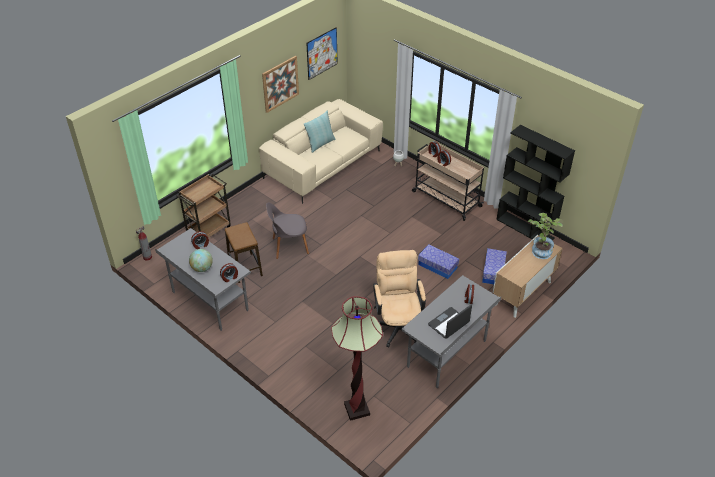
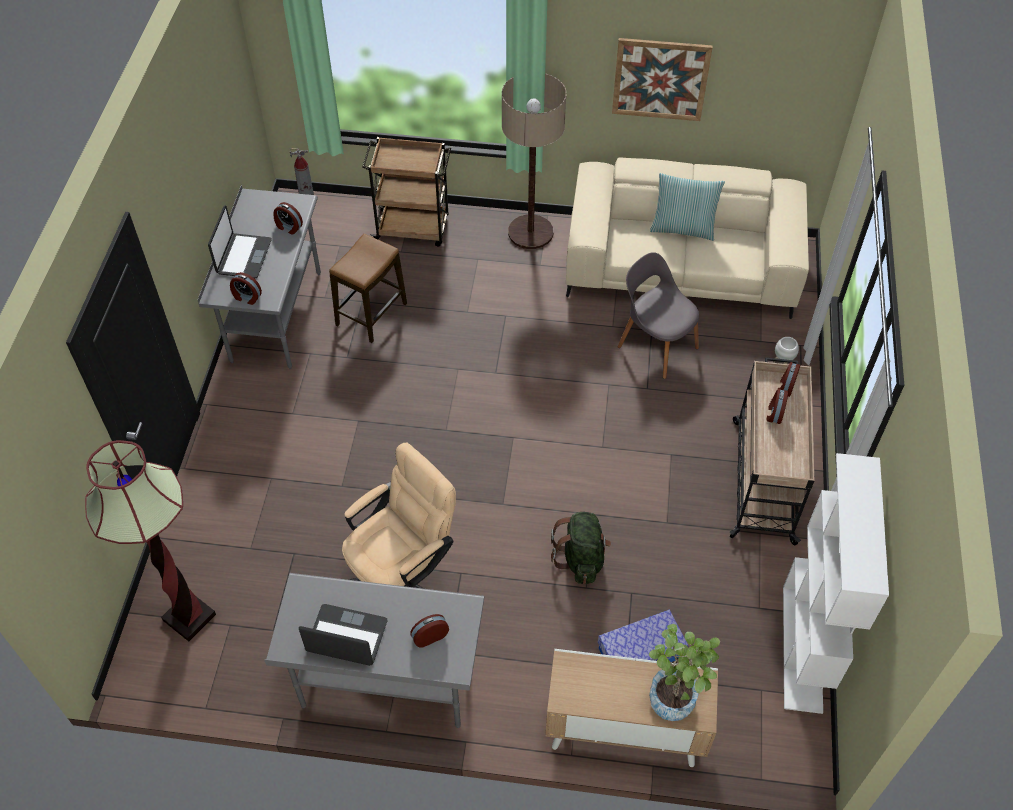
camera: 55 degrees right, 10 degrees up
globe [189,249,213,272] -> laptop [208,205,272,278]
grey chair [266,202,309,259] -> grey chair moved to [618,252,699,379]
picture [306,27,338,80] -> none
storage box [418,244,459,279] -> green backpack [551,512,611,584]
black bookcase [496,125,575,240] -> white bookcase [783,453,889,714]
none -> floor lamp [502,74,566,249]

